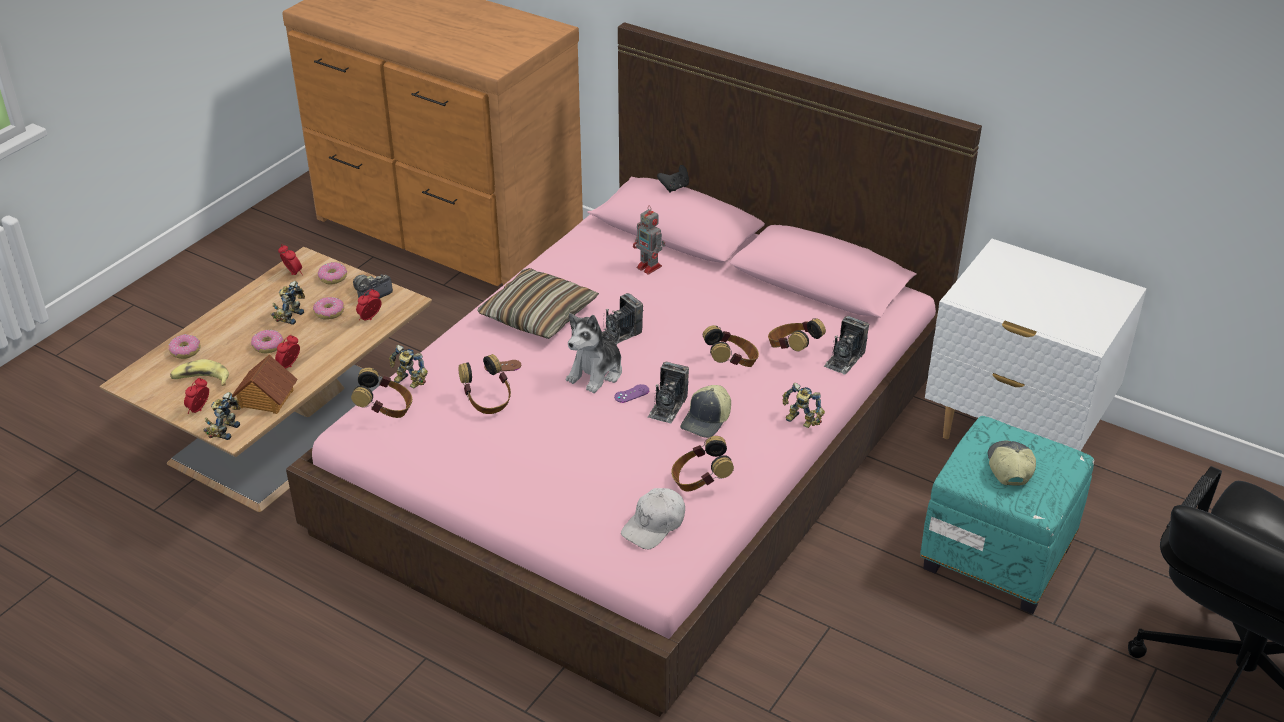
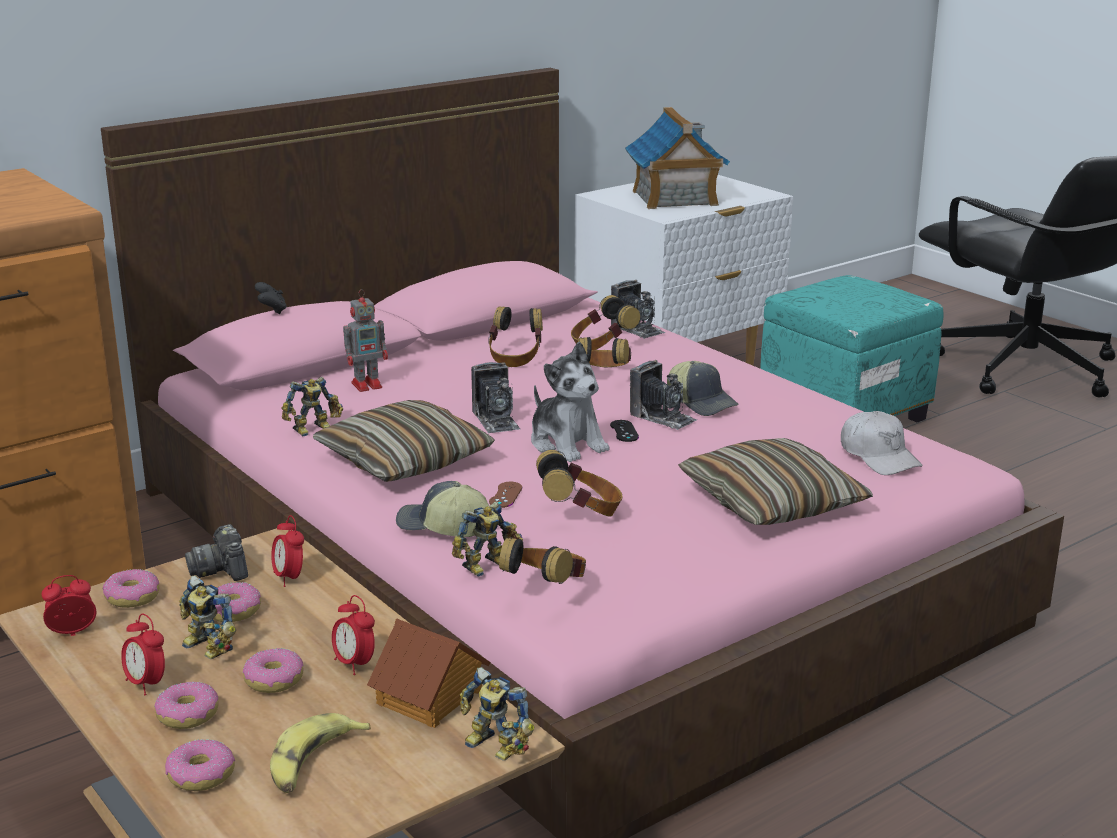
camera: 70 degrees left, 15 degrees down
alarm clock [184,378,209,414] -> alarm clock moved to [121,614,165,695]
purple game controller [614,384,649,403] -> black game controller [610,420,639,442]
headphones [671,436,734,491] -> headphones moved to [488,306,543,367]
toy robot [783,383,825,428] -> toy robot moved to [281,377,343,436]
cap [988,441,1036,486] -> cap moved to [396,481,489,537]
none -> donut [154,681,219,729]
none -> toy house [625,107,730,209]
none -> pillow [678,438,873,525]

